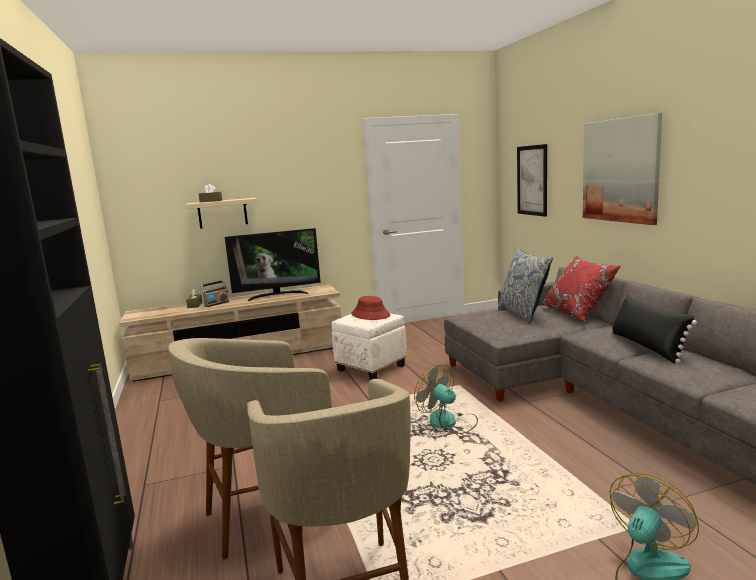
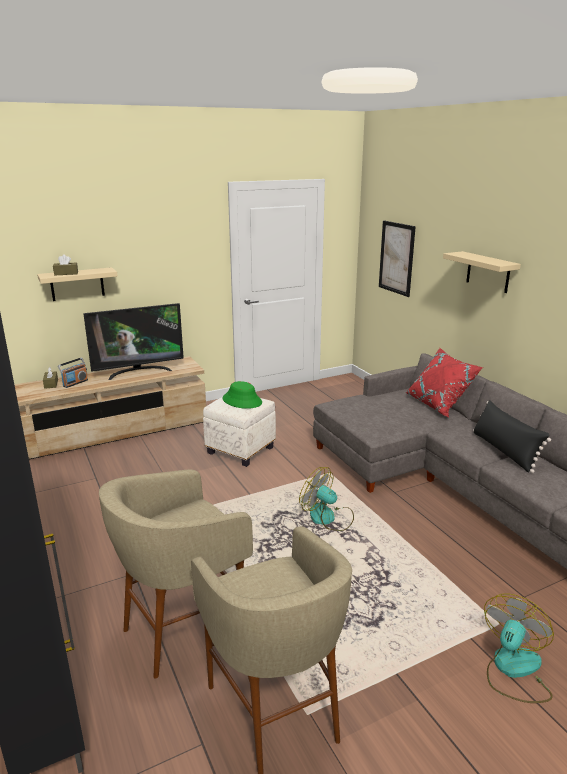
camera: 10 degrees left, 10 degrees up
red hat [351,296,390,320] -> green hat [223,381,262,409]
pillow [498,249,553,324] -> none
picture [583,113,662,225] -> beige shelf [443,251,521,293]

